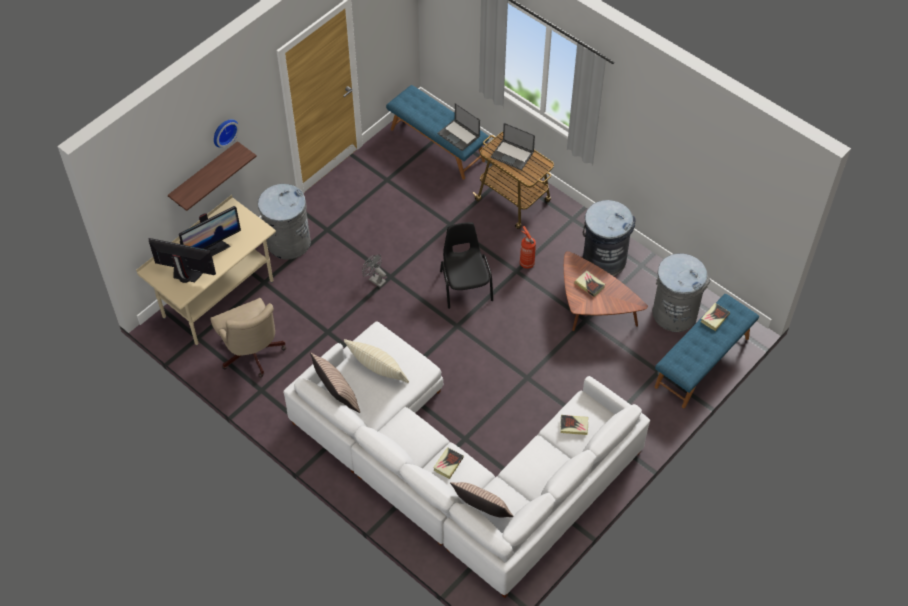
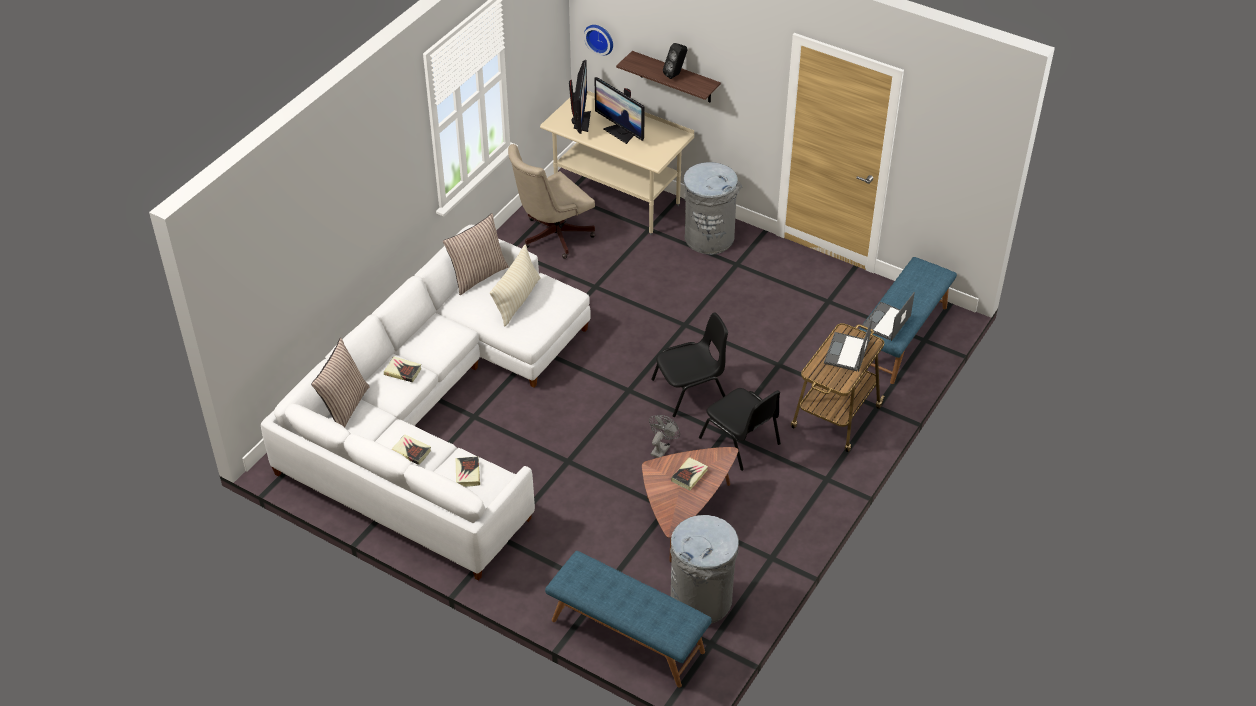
camera: 80 degrees right, 10 degrees down
wall clock [214,119,239,148] -> wall clock moved to [584,25,613,56]
grey fan [362,254,386,288] -> grey fan moved to [649,415,680,458]
fire extinguisher [520,226,536,269] -> black chair [699,388,781,471]
grey trash can [583,200,636,276] -> none
book [701,303,730,331] -> book moved to [392,434,431,465]
none -> black speaker [663,43,687,79]

